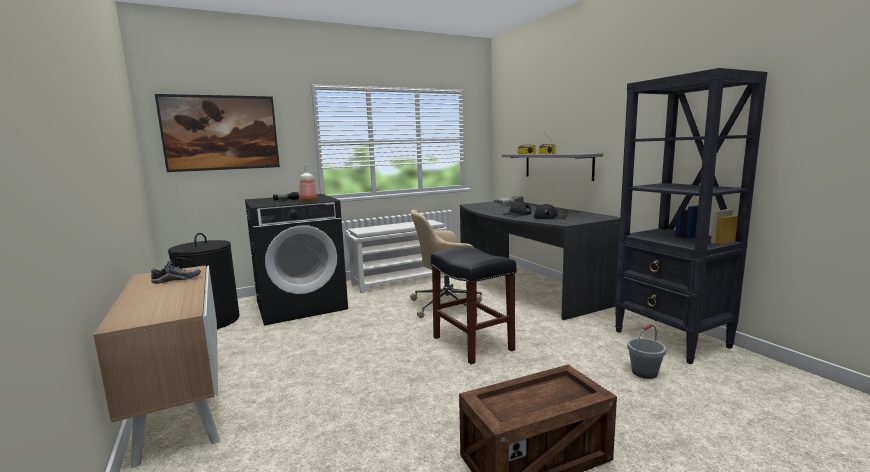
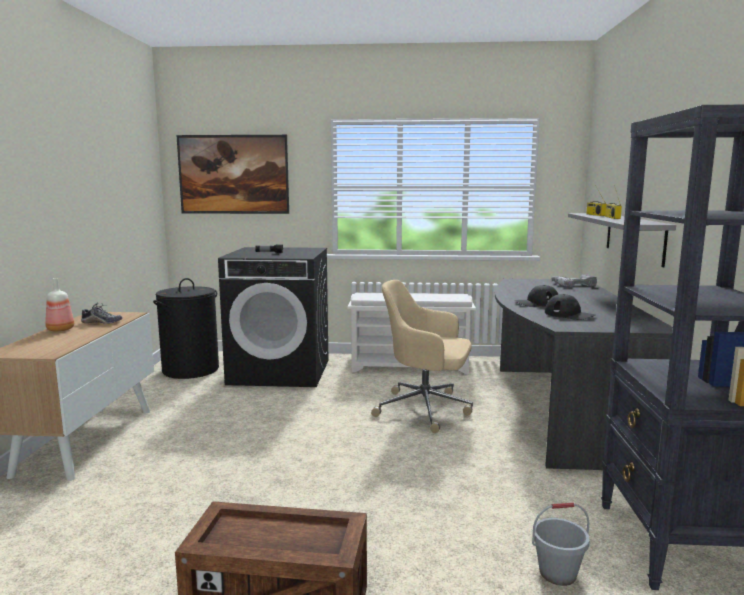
camera: 30 degrees right, 0 degrees up
bottle [299,165,317,202] -> bottle moved to [45,278,74,332]
black stool [430,247,516,364] -> none

